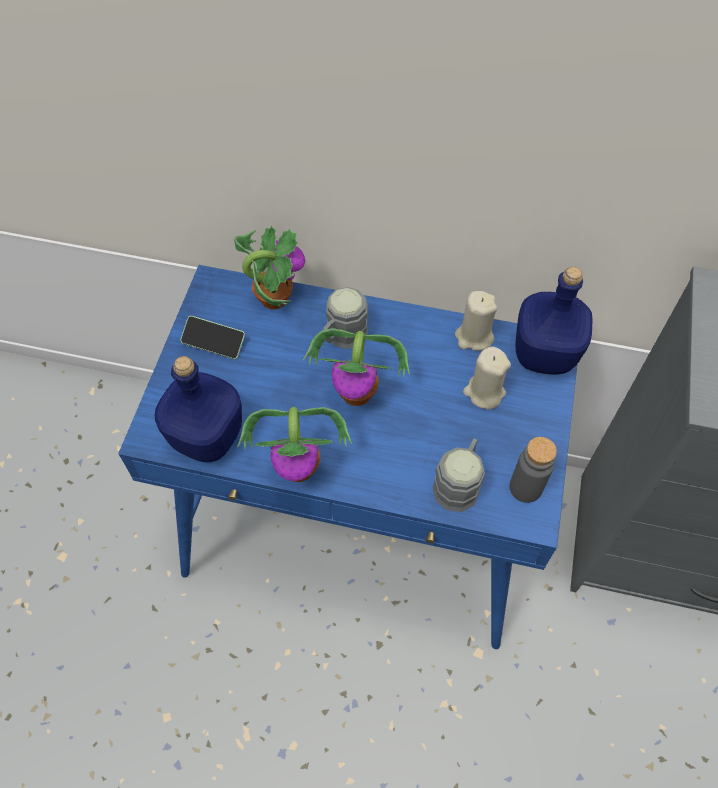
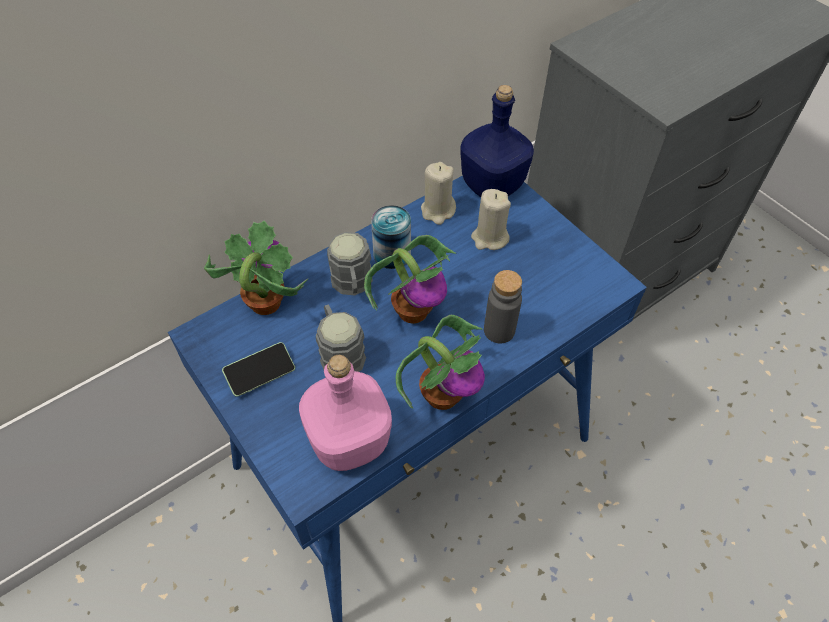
camera: 50 degrees left, 5 degrees down
blue bottle [154,356,242,462] -> pink bottle [299,355,392,471]
grey mug [432,438,485,512] -> grey mug moved to [316,304,366,372]
grey bottle [509,437,557,503] -> grey bottle moved to [484,270,522,343]
none -> can [371,205,411,269]

